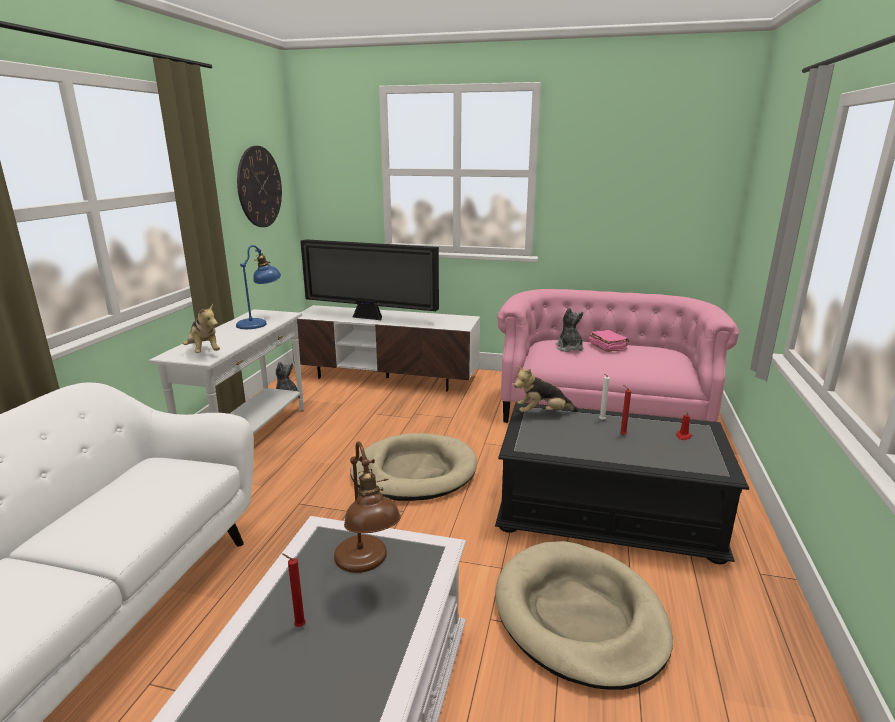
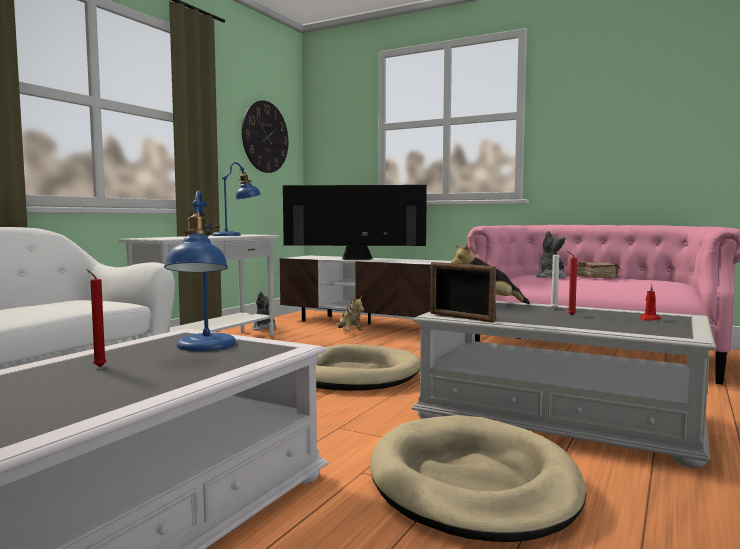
camera: 15 degrees right, 15 degrees down
plush toy [183,304,220,353] -> plush toy moved to [336,296,364,331]
television [300,239,439,320] -> television turned 150 degrees clockwise [283,185,427,260]
brown table lamp [334,441,401,573] -> blue table lamp [164,190,236,351]
black coffee table [495,402,749,564] -> white coffee table [411,301,716,468]
pink book [588,330,629,352] -> brown book [577,262,620,278]
none -> picture frame [430,262,496,323]

